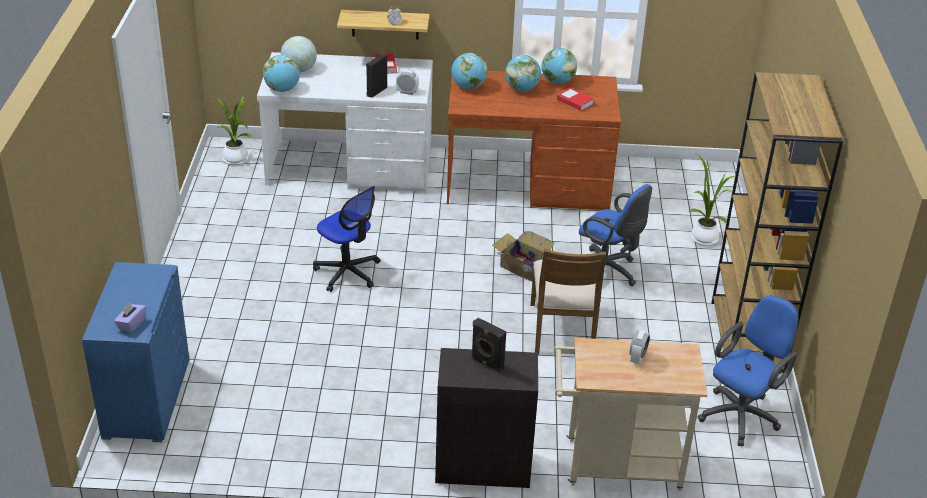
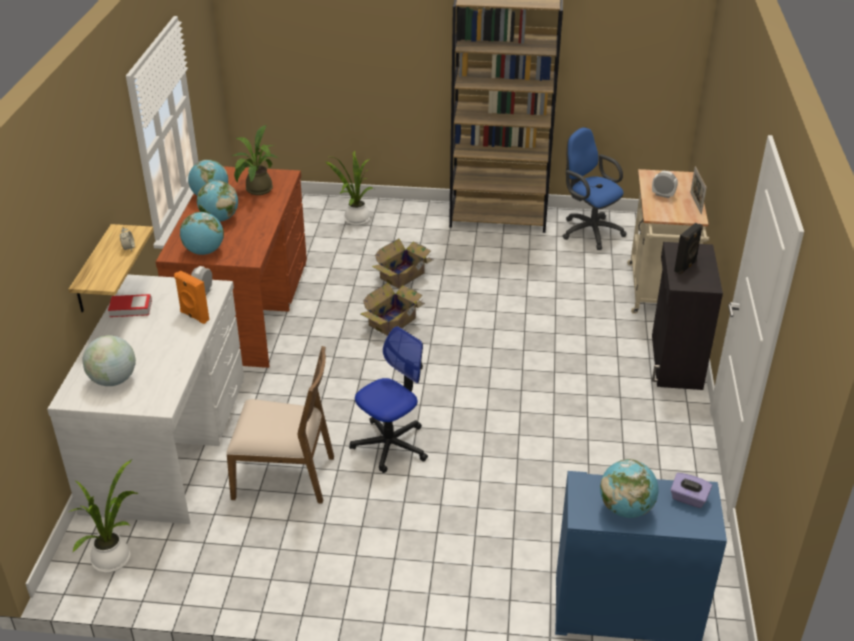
camera: 85 degrees left, 0 degrees up
globe [263,55,300,92] -> globe moved to [600,459,659,518]
black speaker [366,53,387,98] -> orange speaker [174,270,209,324]
brown chair [531,249,606,355] -> brown chair moved to [226,346,334,504]
book [557,88,594,111] -> potted plant [232,125,278,195]
blue office chair [579,184,652,286] -> cardboard box [372,239,434,289]
none -> picture frame [690,166,707,215]

